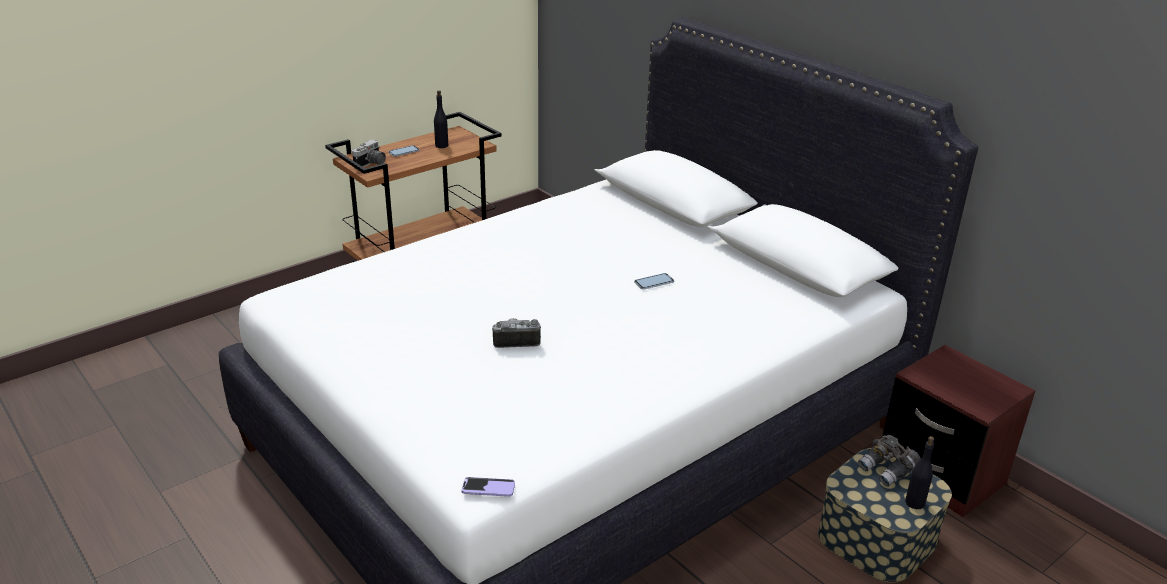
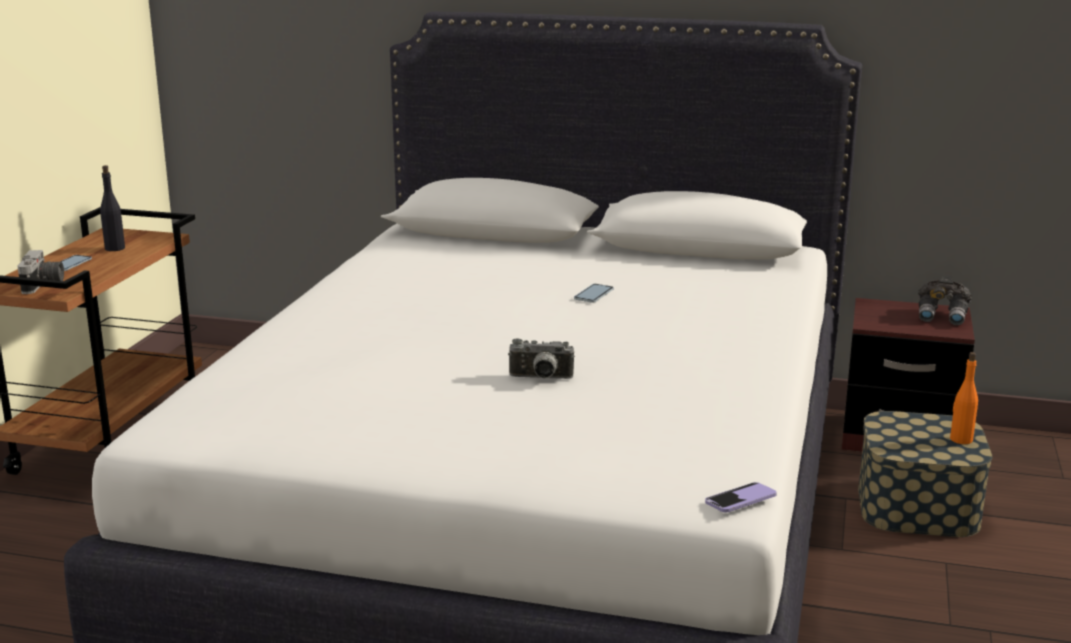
camera: 35 degrees left, 10 degrees down
camera [492,318,541,348] -> camera turned 135 degrees counterclockwise [508,338,575,379]
grey binoculars [858,435,921,487] -> grey binoculars moved to [918,275,972,325]
black bottle [905,436,934,509] -> orange bottle [950,352,978,444]

